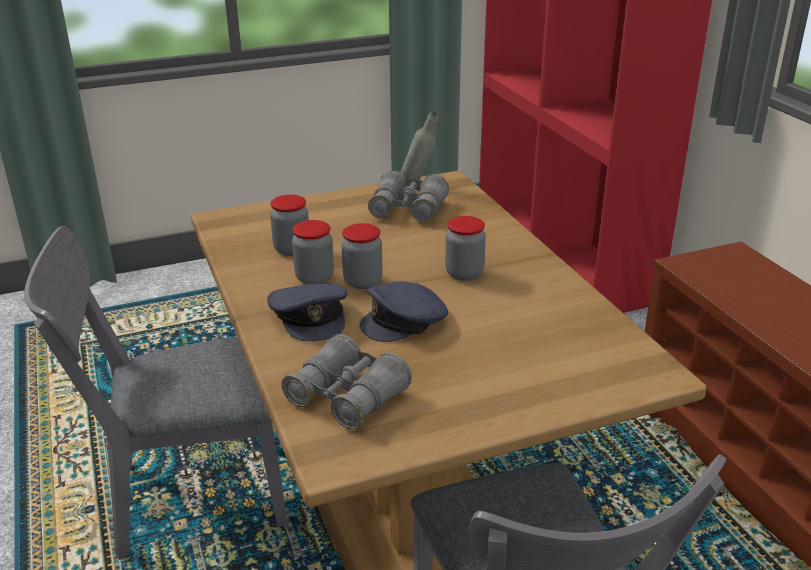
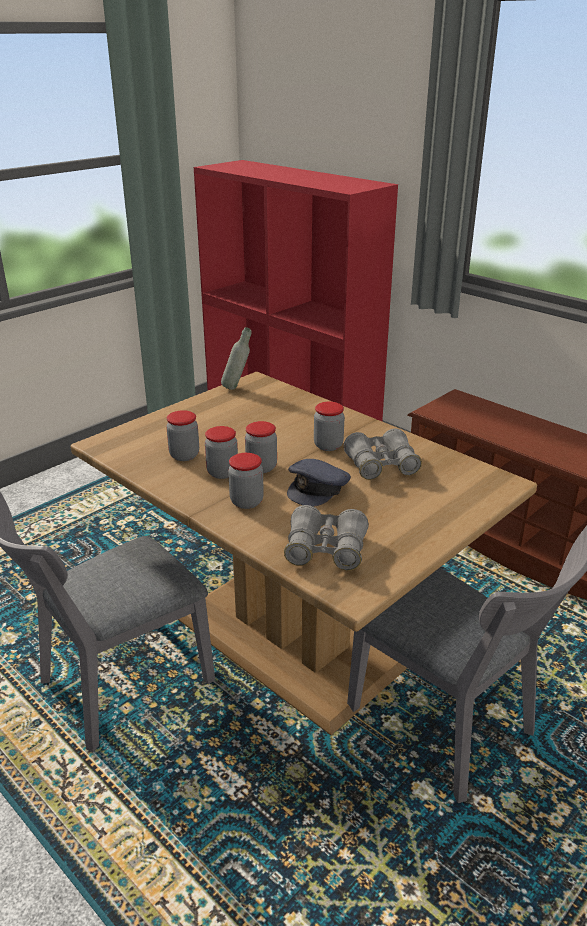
camera: 25 degrees left, 0 degrees up
grey cap [267,283,347,341] -> jar [228,453,264,509]
grey binoculars [368,171,449,223] -> grey binoculars moved to [344,429,422,480]

